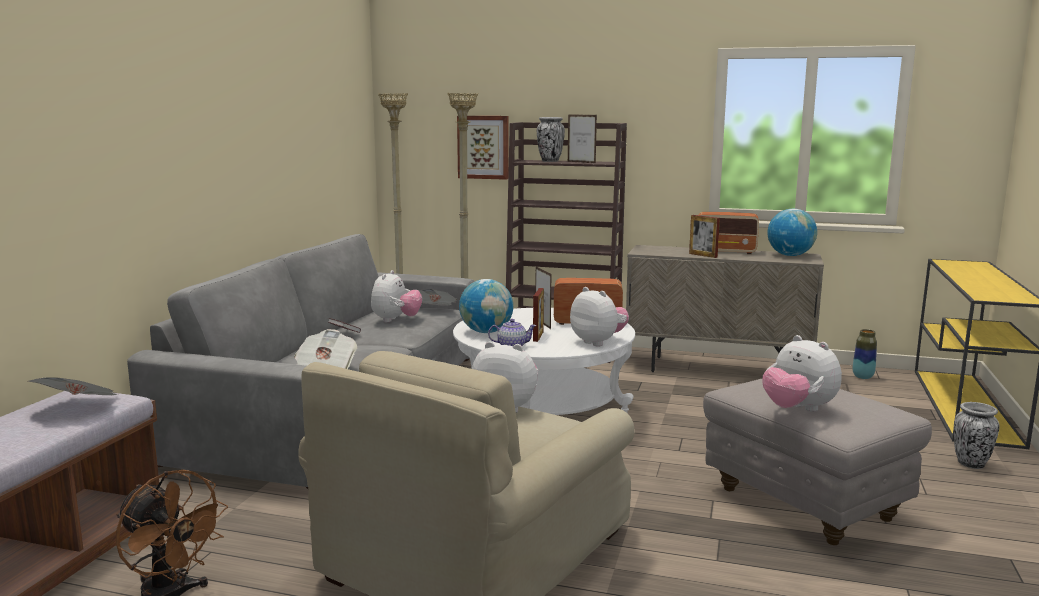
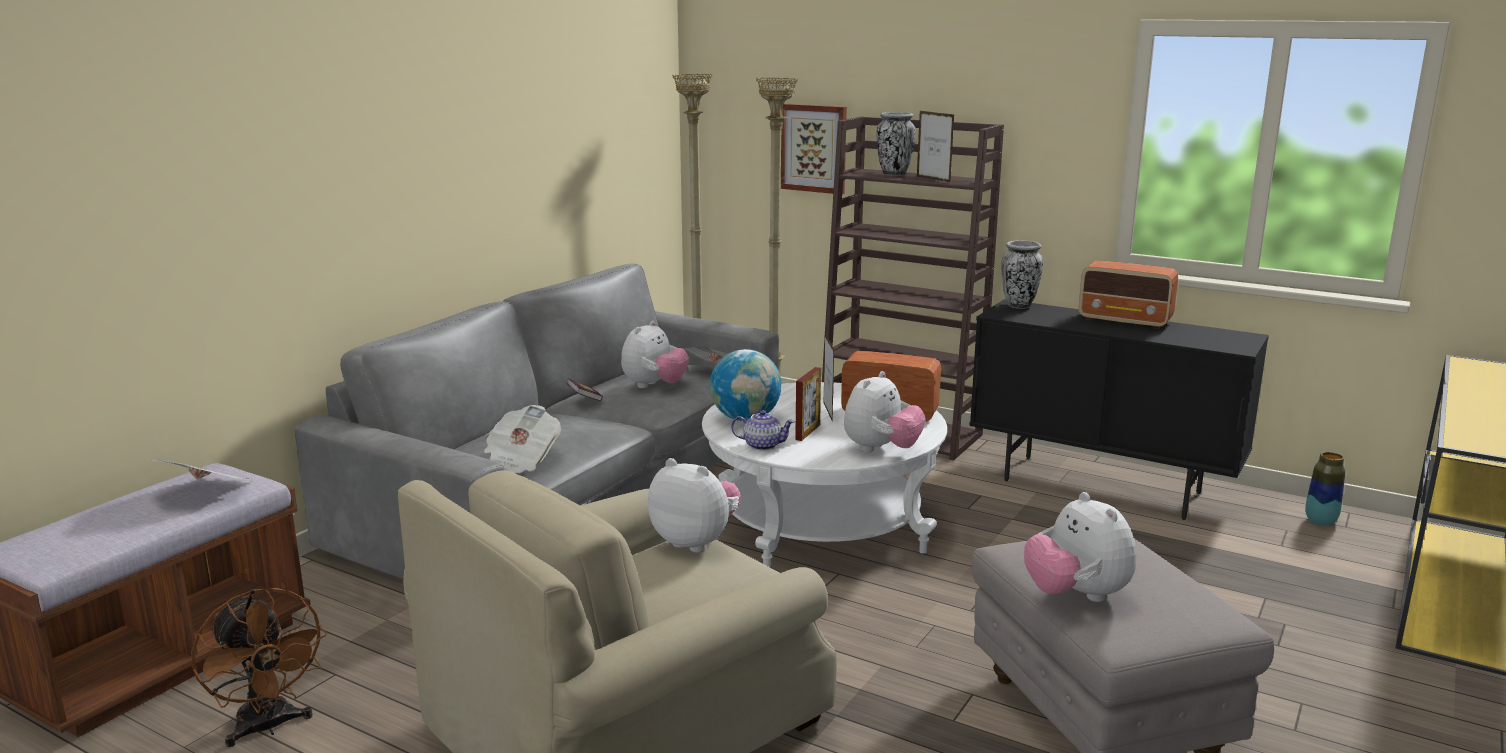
camera: 15 degrees right, 5 degrees up
plush toy [570,287,629,347] -> plush toy turned 60 degrees clockwise [844,371,925,453]
beige cabinet [626,245,824,372] -> black cabinet [969,299,1269,520]
picture frame [689,215,720,258] -> none
globe [767,209,817,256] -> none
vase [954,402,1000,469] -> vase moved to [1001,241,1043,309]

